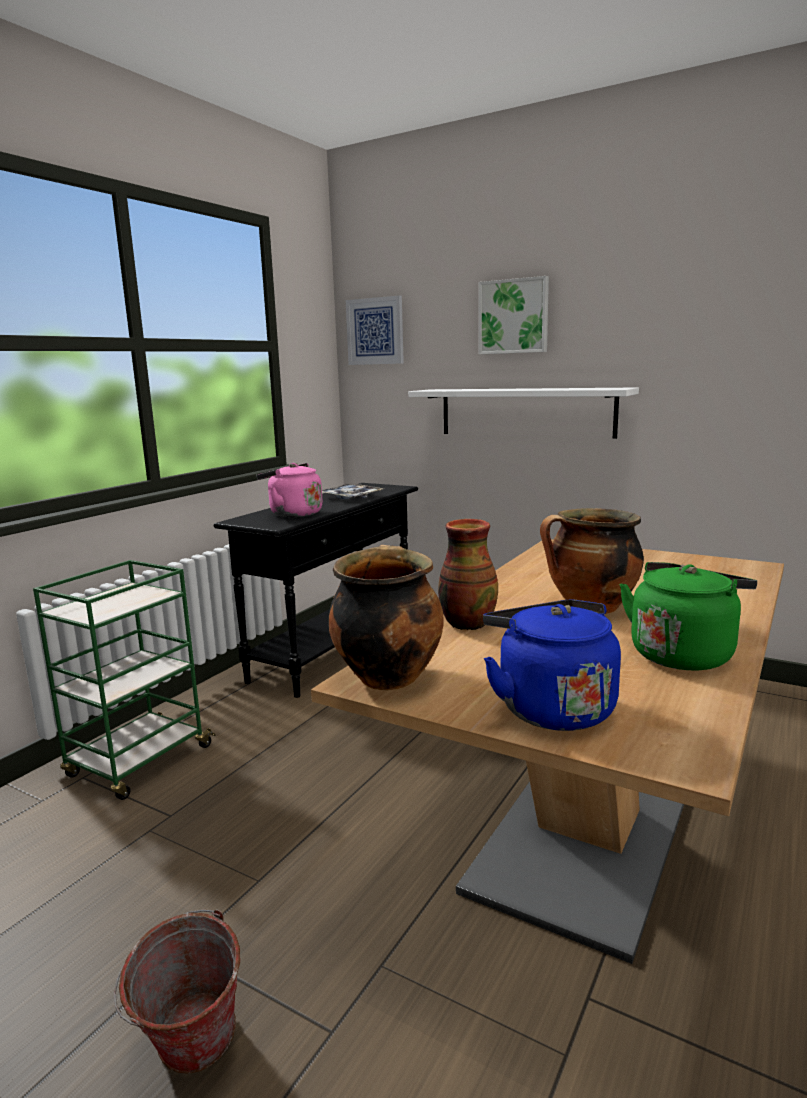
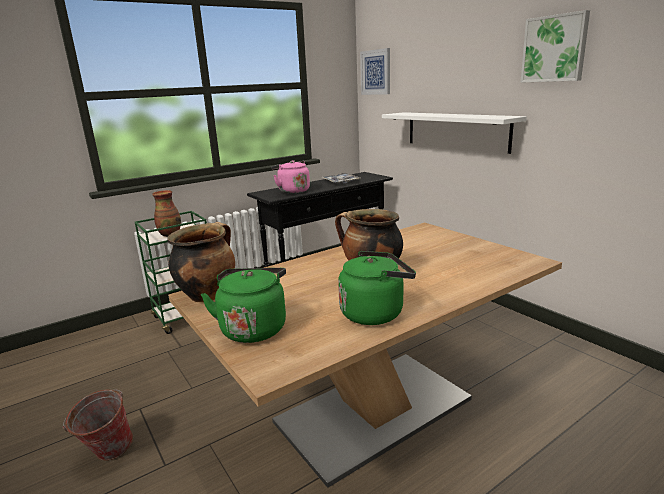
camera: 25 degrees right, 5 degrees up
vase [438,519,498,630] -> vase moved to [152,190,181,237]
picture [479,276,549,354] -> picture moved to [521,10,590,83]
blue kettle [483,599,621,731] -> green kettle [201,268,286,343]

